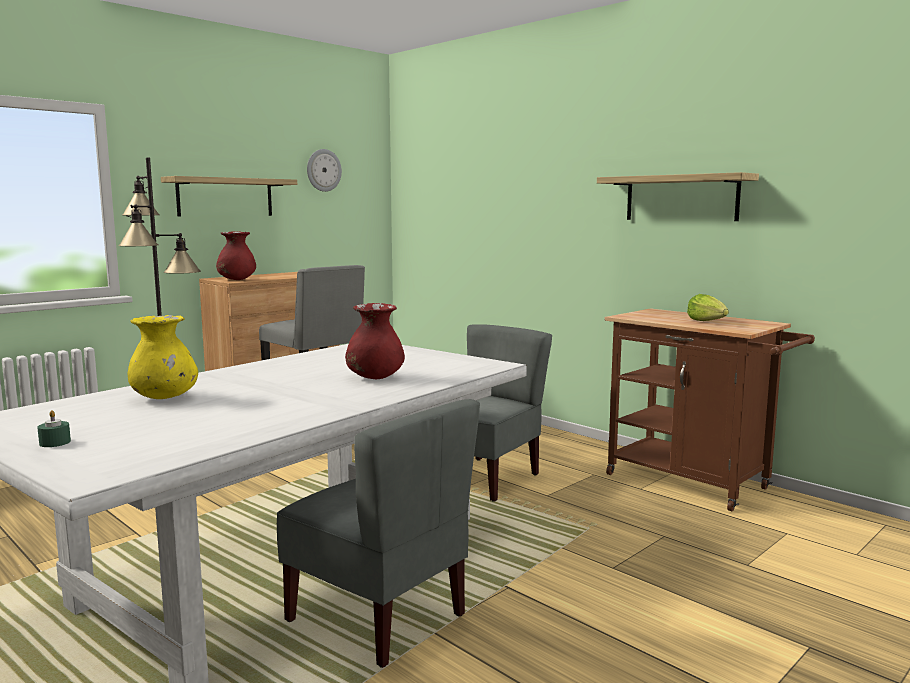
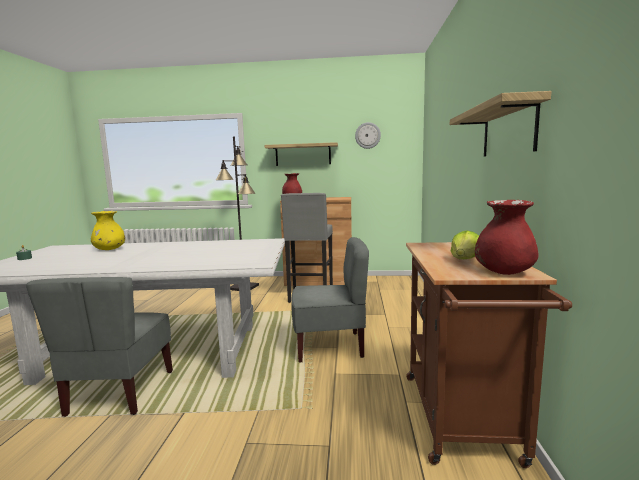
camera: 50 degrees right, 0 degrees up
red vase [345,303,405,379] -> red vase moved to [475,200,539,275]

